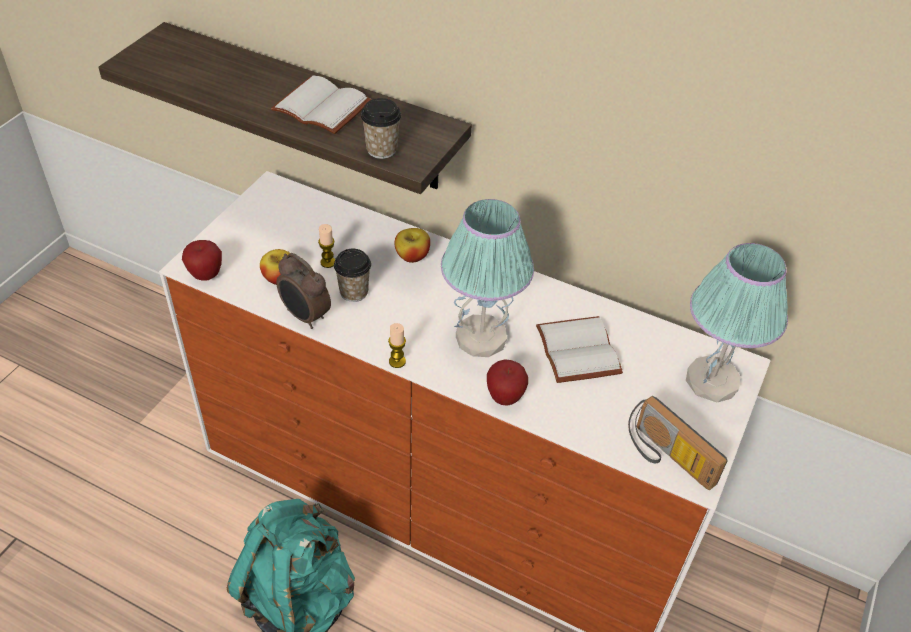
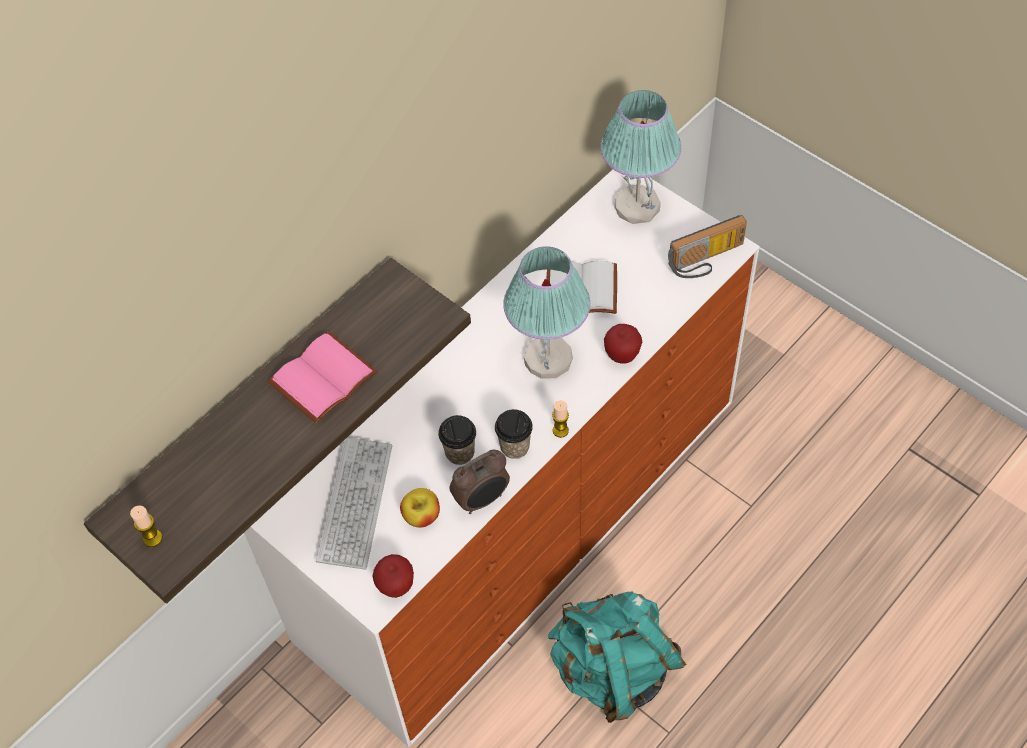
camera: 70 degrees left, 10 degrees up
white book [271,75,372,134] -> pink book [268,331,377,424]
candle [318,224,335,268] -> candle moved to [130,506,162,547]
cup [361,98,401,159] -> cup moved to [495,409,533,459]
apple [395,228,430,263] -> none
none -> keyboard [316,437,392,570]

